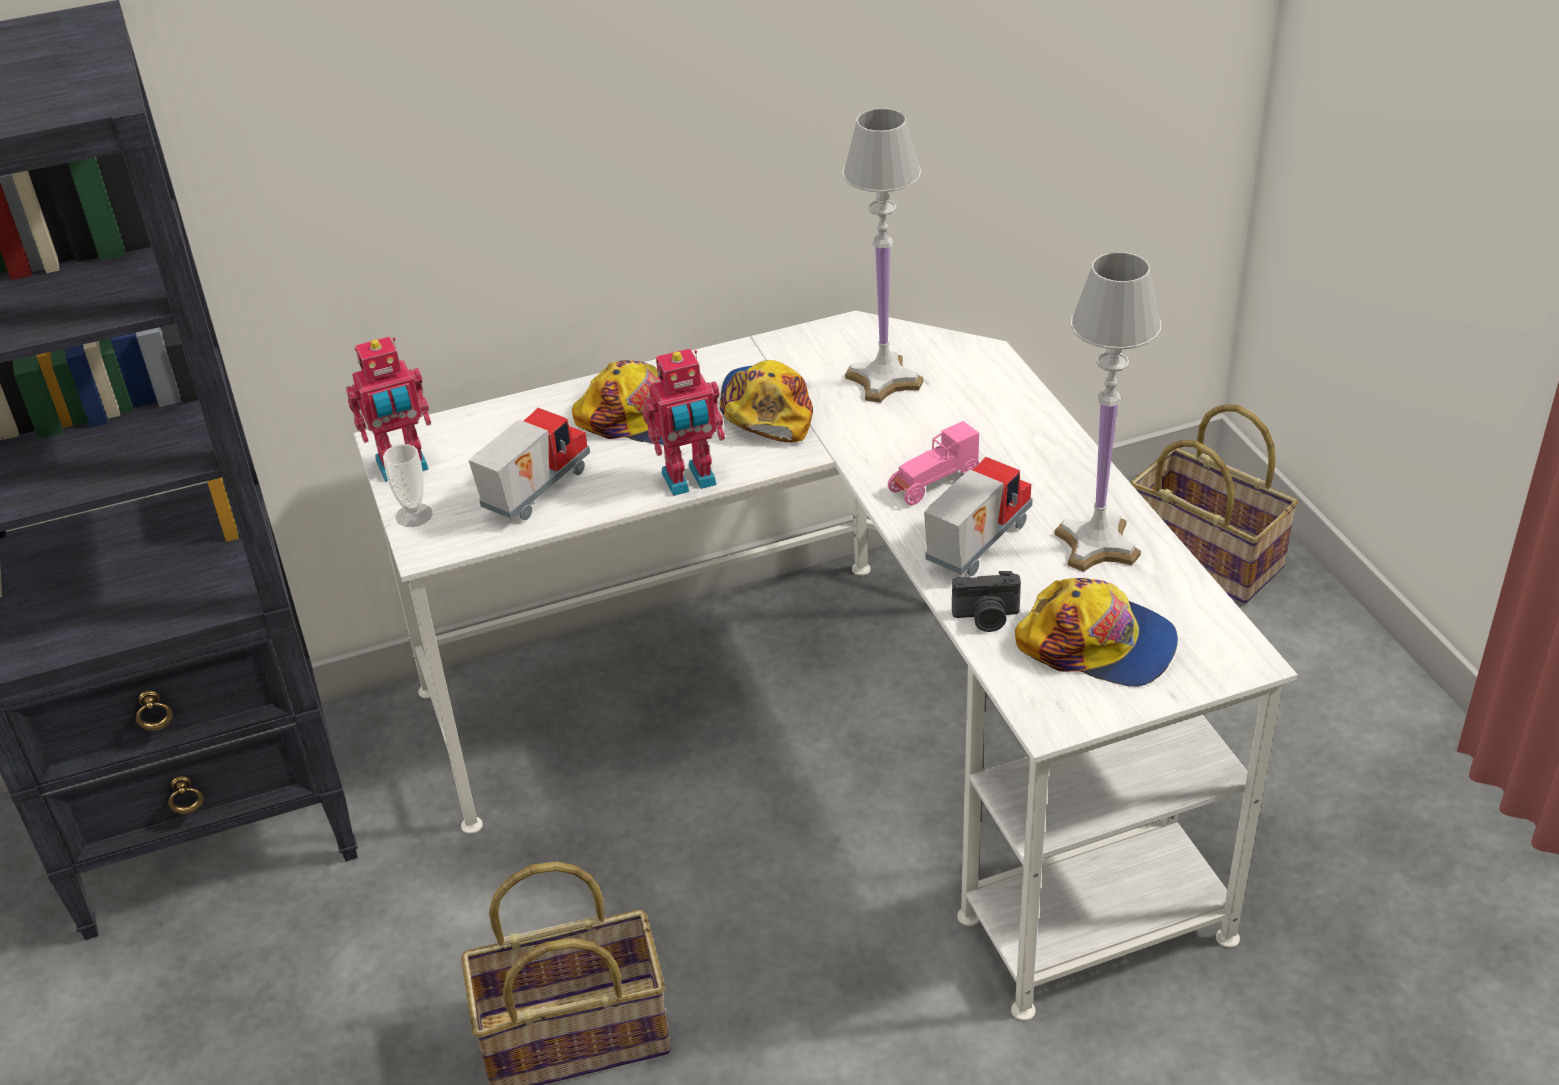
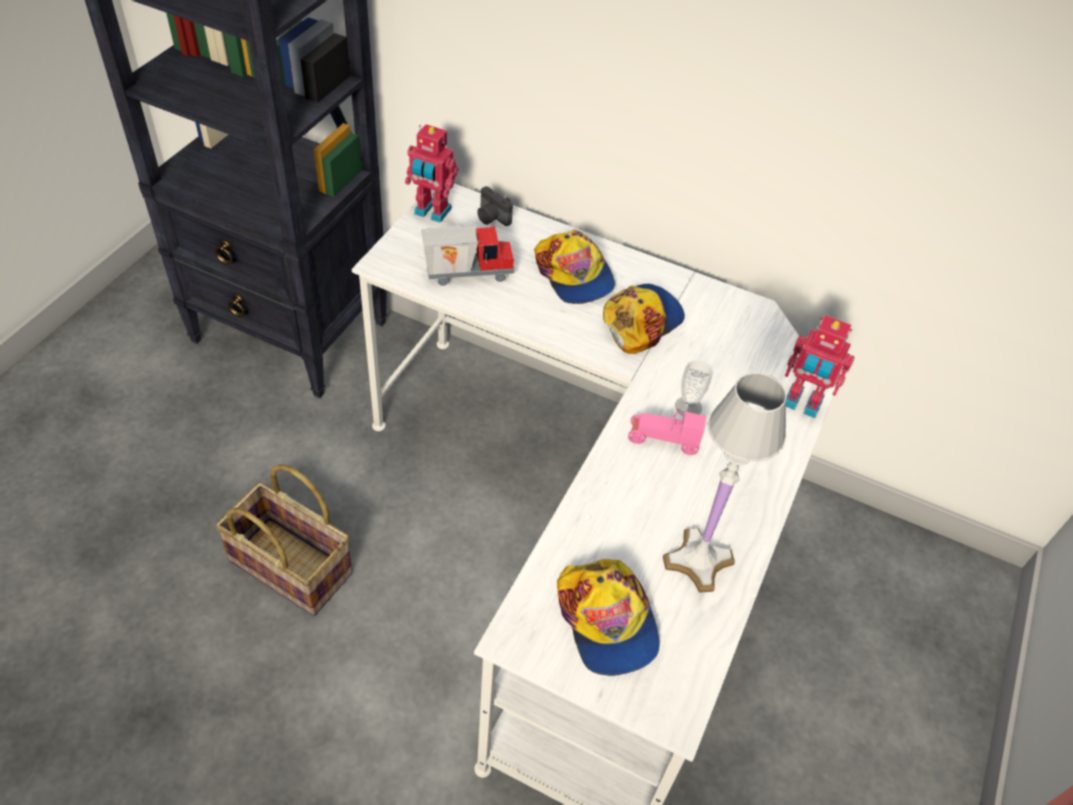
camera: 40 degrees right, 10 degrees up
cup [383,444,433,527] -> cup moved to [675,359,713,416]
toy robot [642,348,725,496] -> toy robot moved to [785,315,855,418]
white table lamp [843,108,923,403] -> none
toy truck [924,457,1033,576] -> none
camera [952,571,1021,632] -> camera moved to [477,186,513,226]
basket [1130,404,1298,604] -> none

